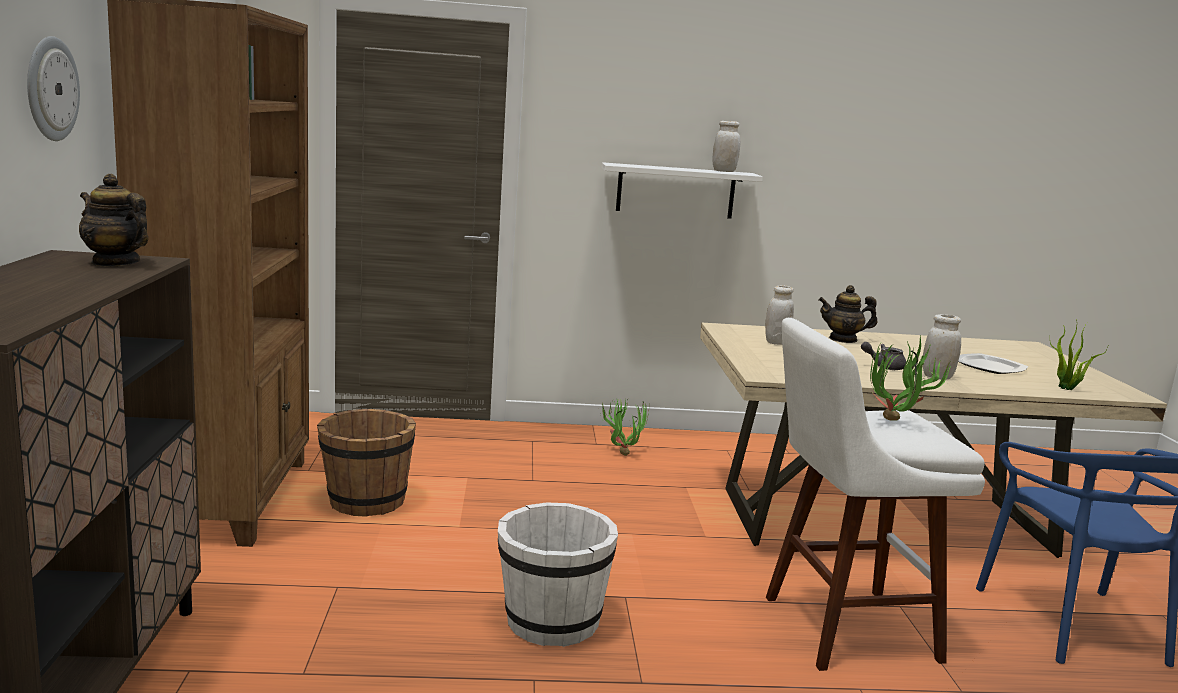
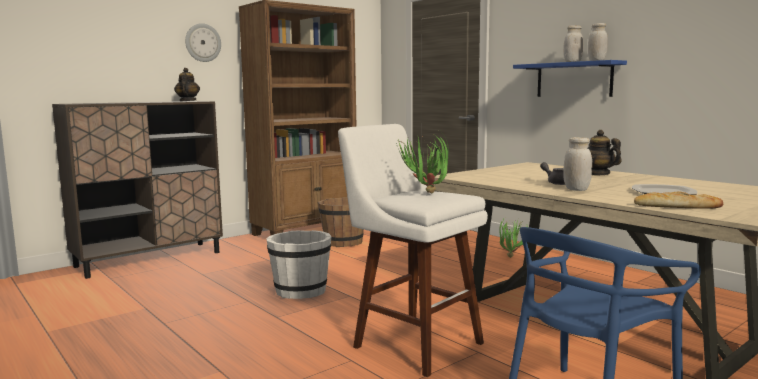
camera: 55 degrees right, 5 degrees down
white shelf [602,162,763,219] -> blue shelf [513,60,627,97]
white jar [765,285,794,345] -> white jar moved to [564,25,583,62]
potted plant [1050,319,1109,390] -> bread [634,191,723,209]

